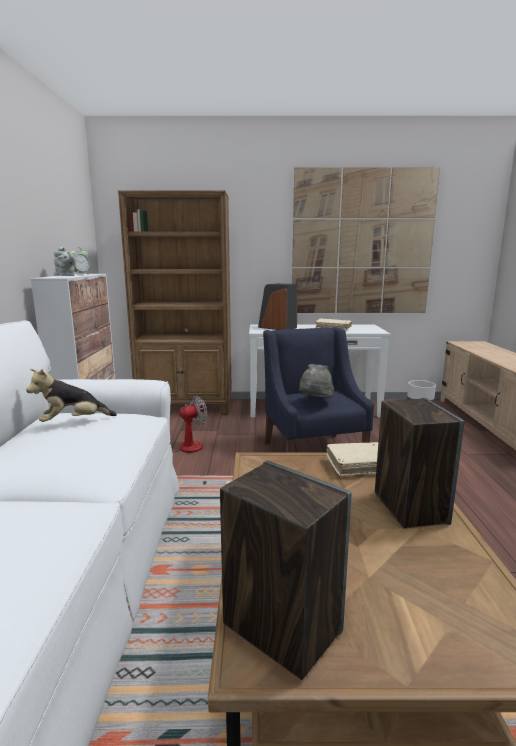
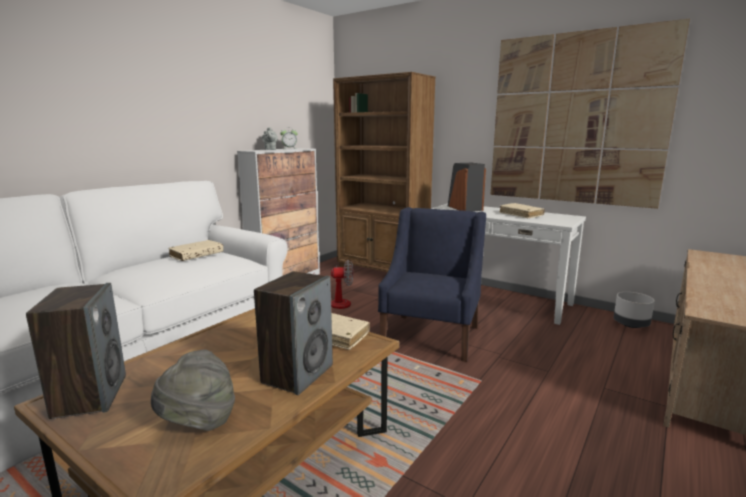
camera: 35 degrees right, 0 degrees up
plush toy [26,369,117,422] -> beige book [168,240,223,261]
grey hat [299,364,334,398] -> grey hat moved to [151,349,235,431]

